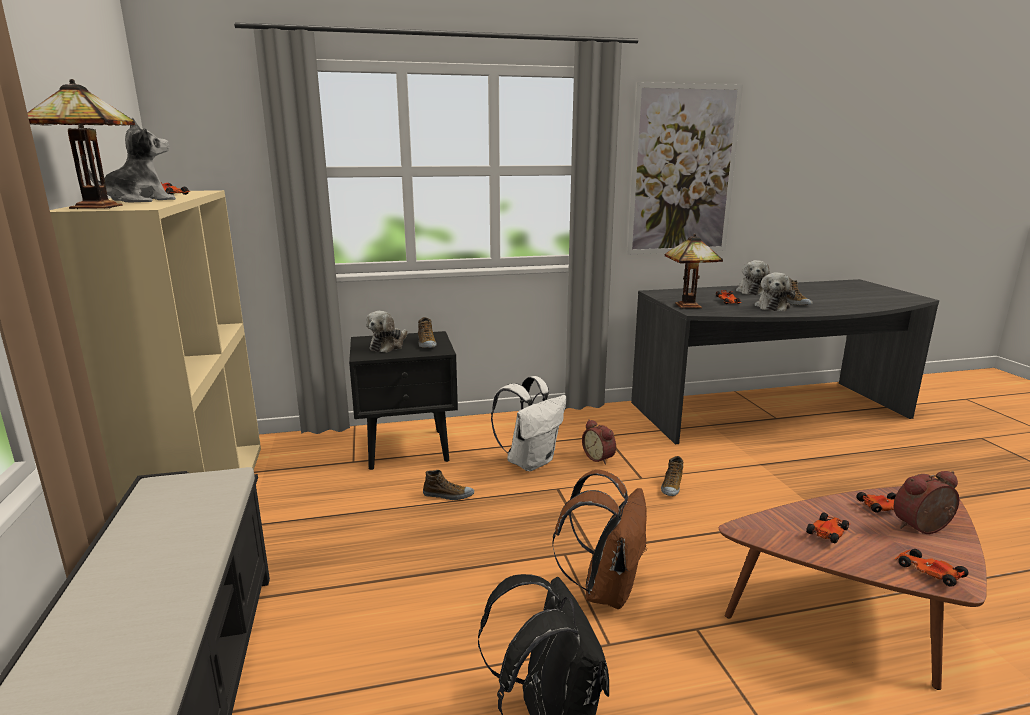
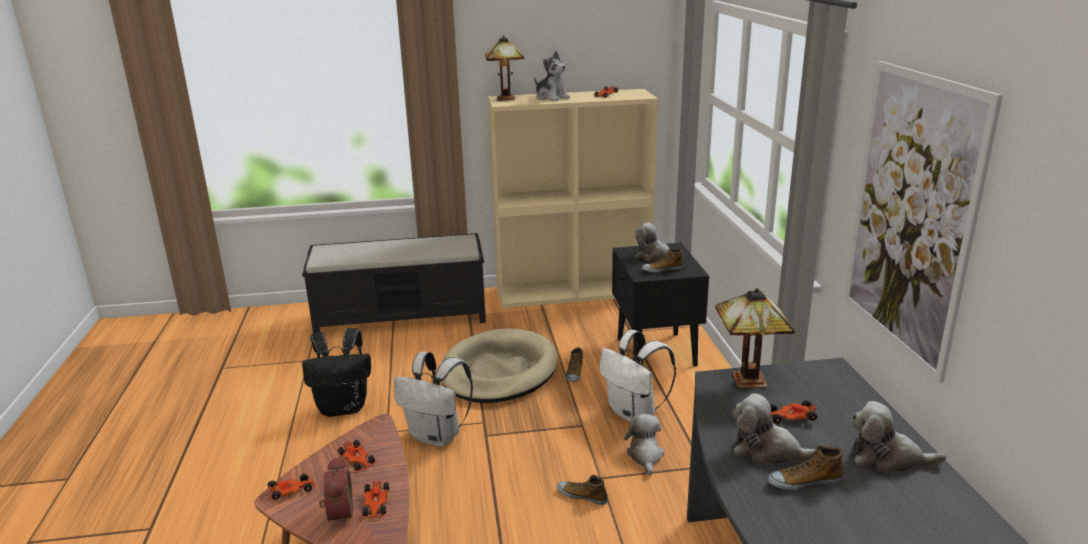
camera: 95 degrees right, 5 degrees up
brown backpack [552,470,647,609] -> white backpack [394,351,473,447]
alarm clock [582,419,616,465] -> plush toy [624,414,664,475]
none -> beige dog bed [441,329,557,403]

